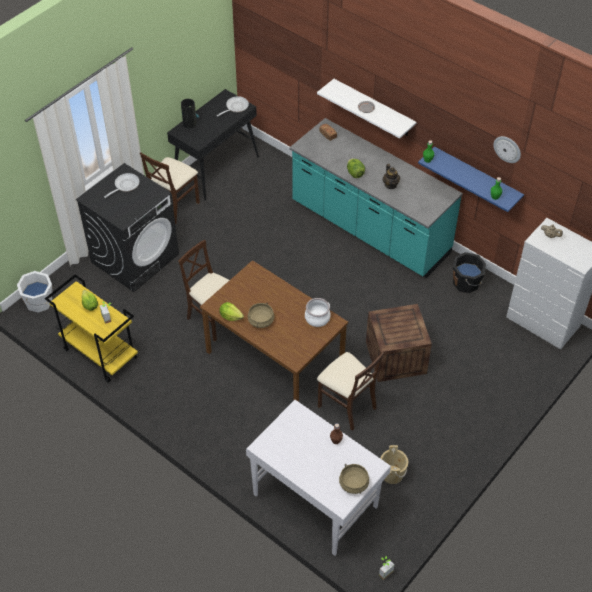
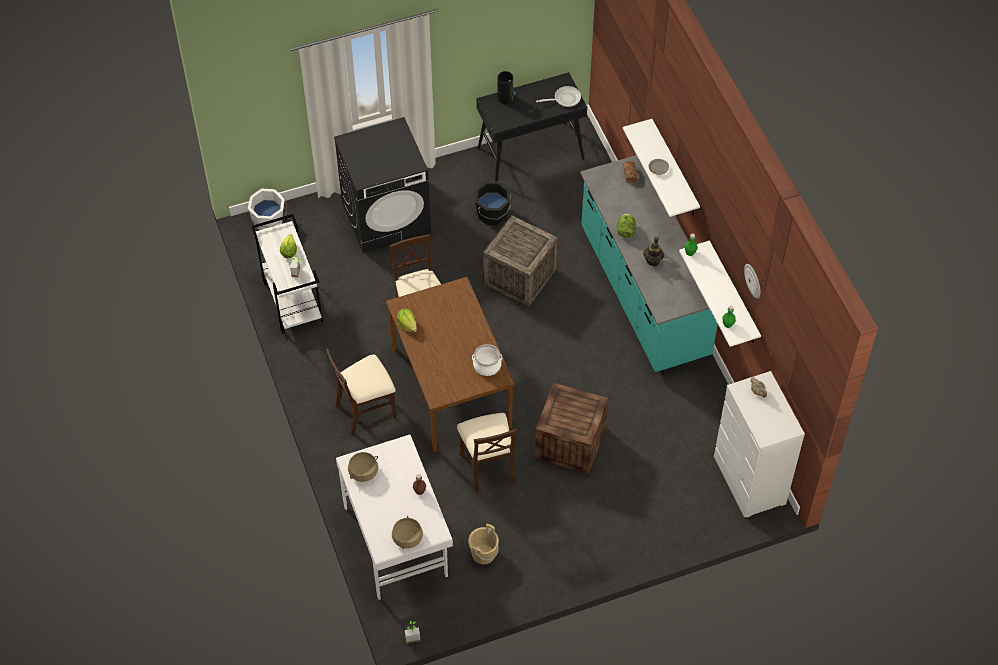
camera: 30 degrees right, 5 degrees up
yellow cart [45,274,138,383] -> white cart [251,214,323,334]
frying pan [104,173,139,198] -> none
beige chair [140,152,200,225] -> beige chair moved to [326,349,396,435]
beige cooking pot [247,303,275,328] -> beige cooking pot moved to [348,452,378,482]
blue shelf [418,147,524,212] -> white shelf [679,241,761,347]
black bucket [453,252,486,293] -> black bucket moved to [475,181,511,225]
none -> crate [483,215,558,306]

